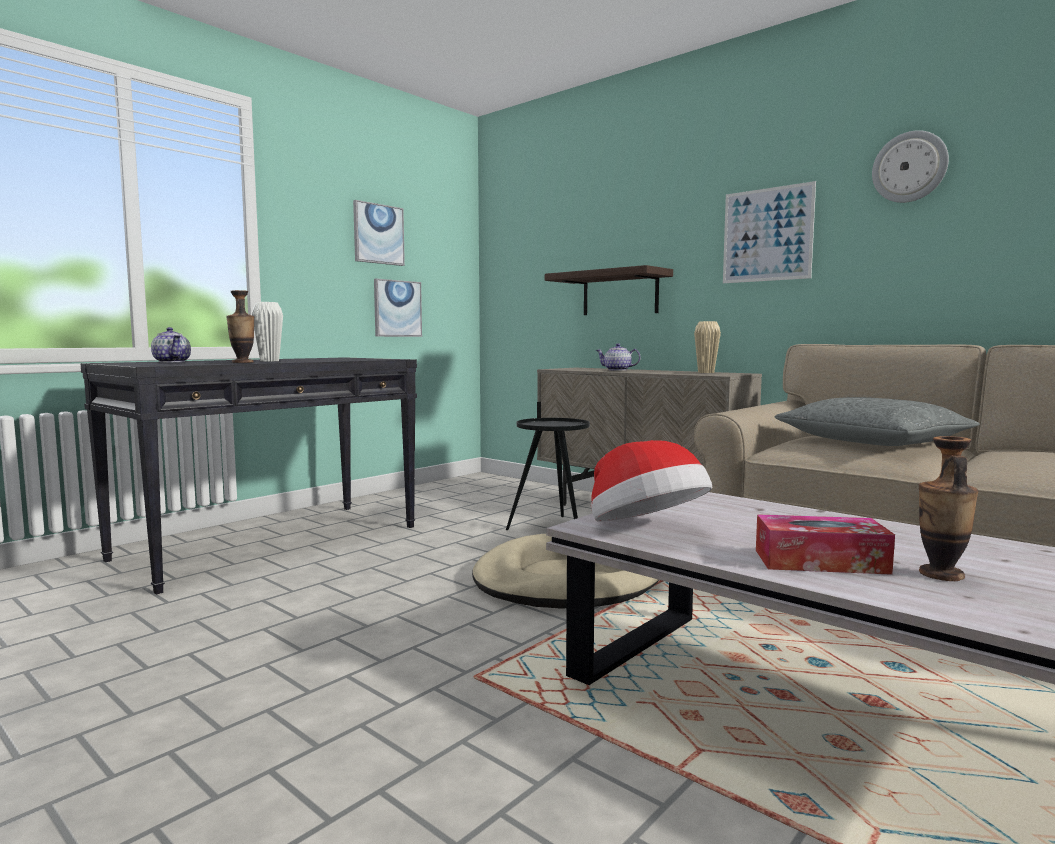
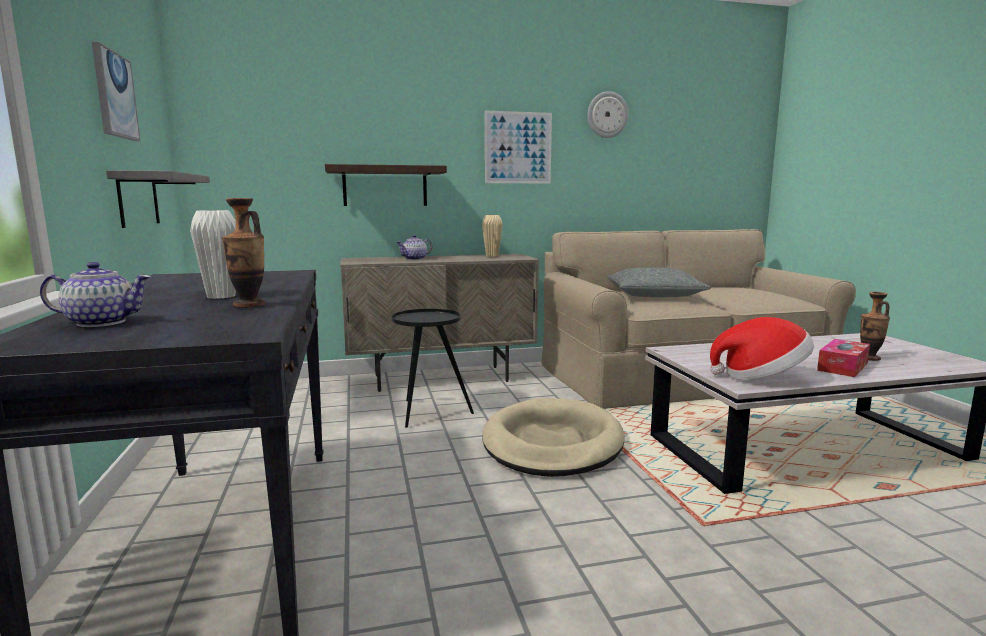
camera: 55 degrees left, 5 degrees up
picture [374,279,422,337] -> grey shelf [106,170,210,228]

